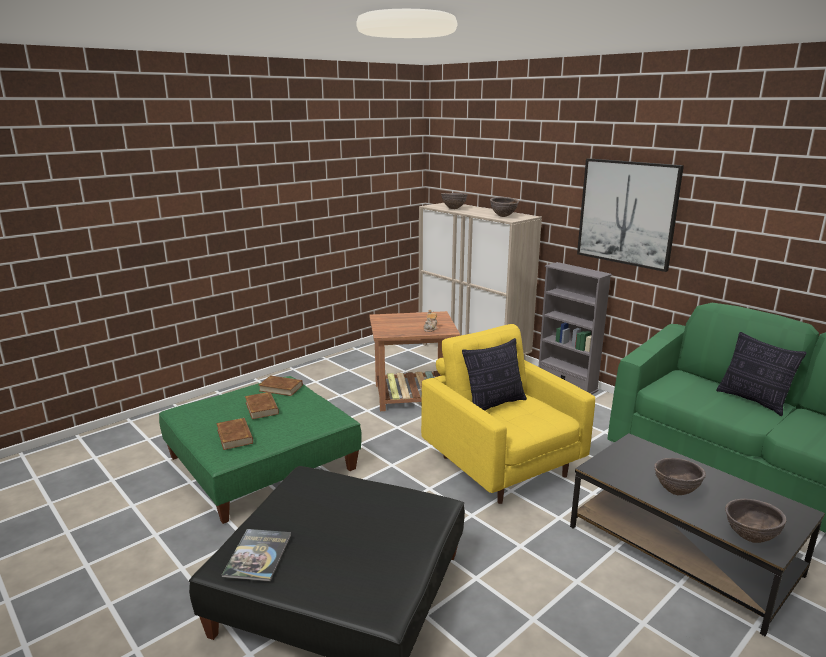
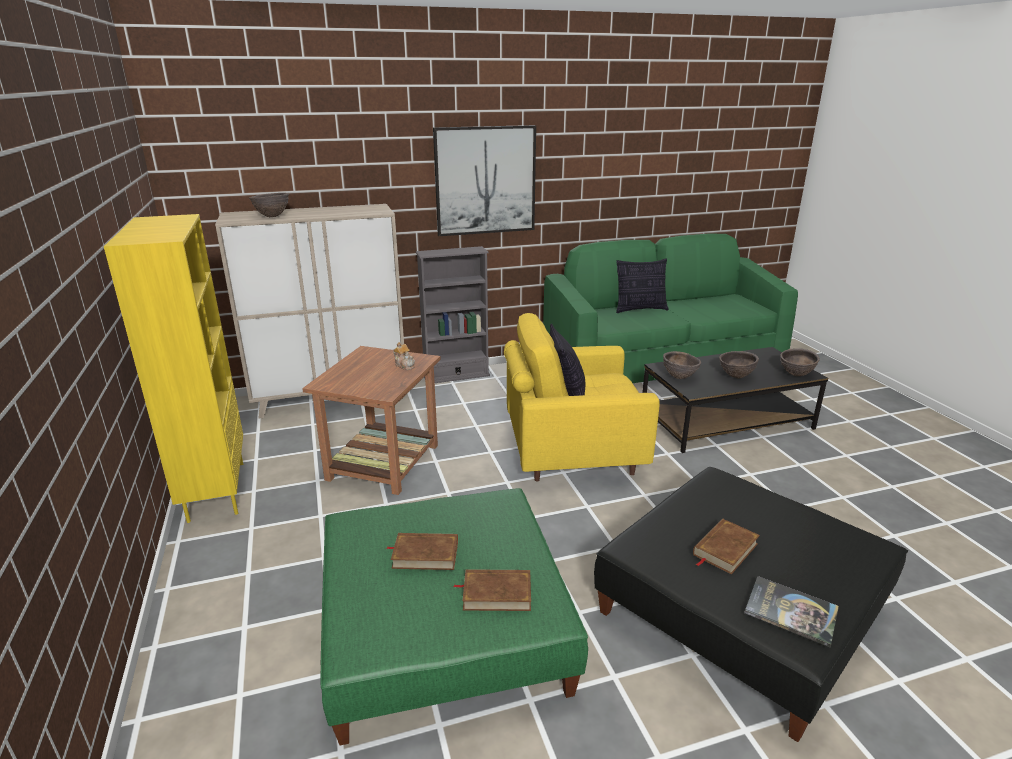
camera: 65 degrees left, 5 degrees up
brown book [259,375,303,396] -> brown book moved to [693,519,760,575]
brown bowl [490,197,519,217] -> brown bowl moved to [663,351,701,379]
none -> yellow bookcase [104,214,243,523]

